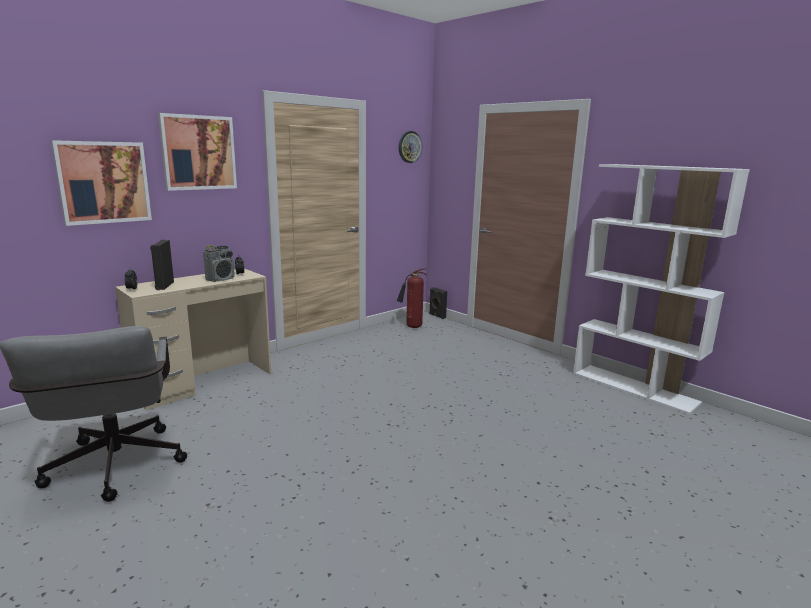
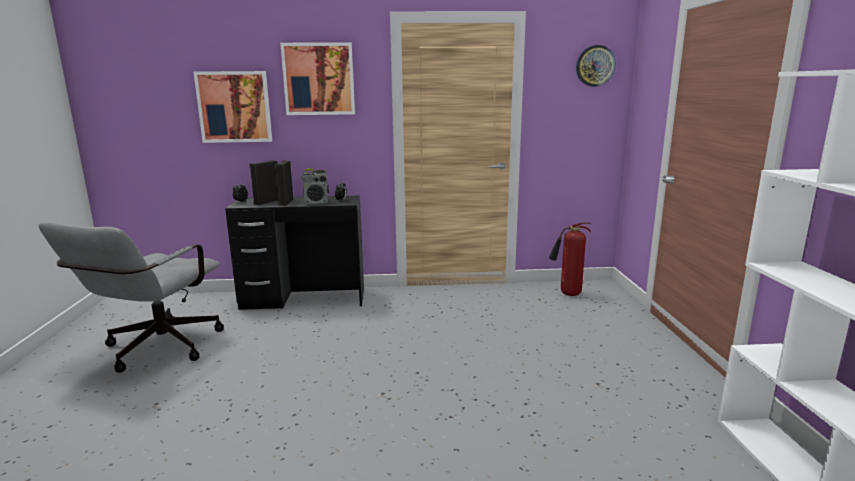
camera: 40 degrees right, 0 degrees up
beige desk [115,269,271,410] -> black desk [225,195,364,310]
black speaker [429,287,447,319] -> black speaker moved to [274,160,294,206]

